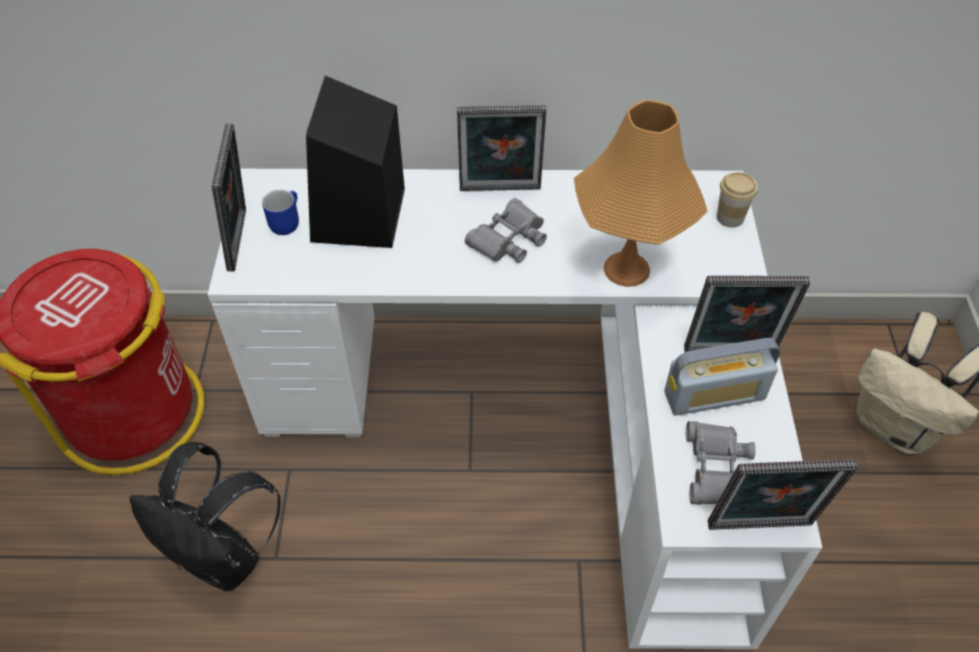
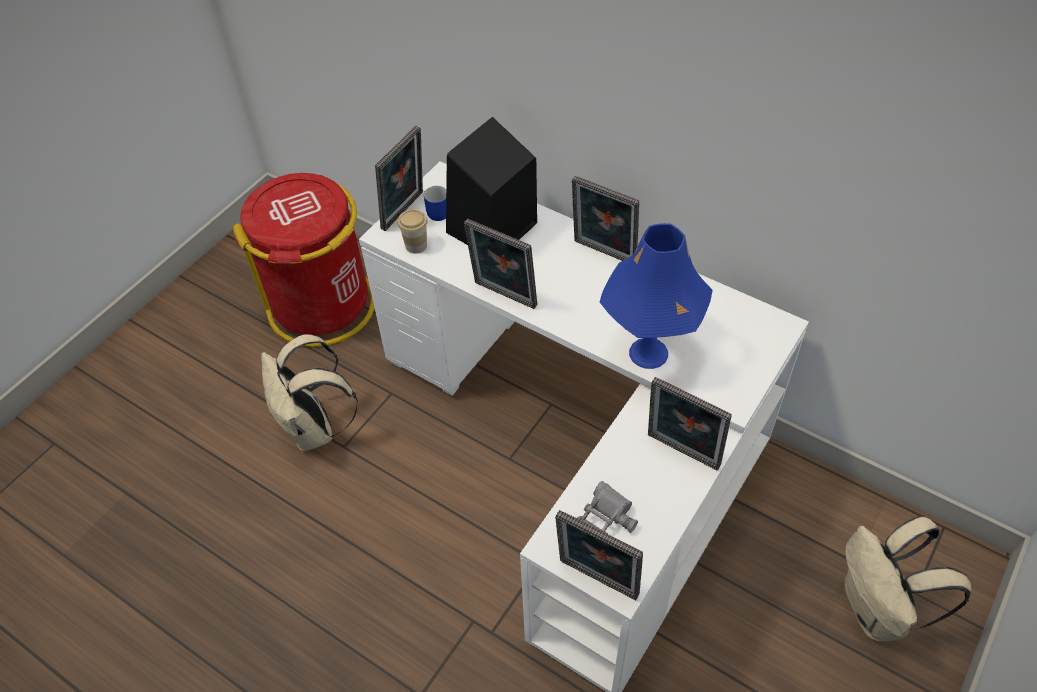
camera: 35 degrees right, 0 degrees up
black backpack [129,442,281,591] -> beige backpack [261,334,358,451]
grey binoculars [465,198,547,263] -> none
orange table lamp [574,100,708,287] -> blue table lamp [600,223,713,369]
radio [664,338,780,416] -> none
cup [717,172,758,228] -> cup moved to [398,209,427,254]
none -> picture frame [464,219,537,309]

